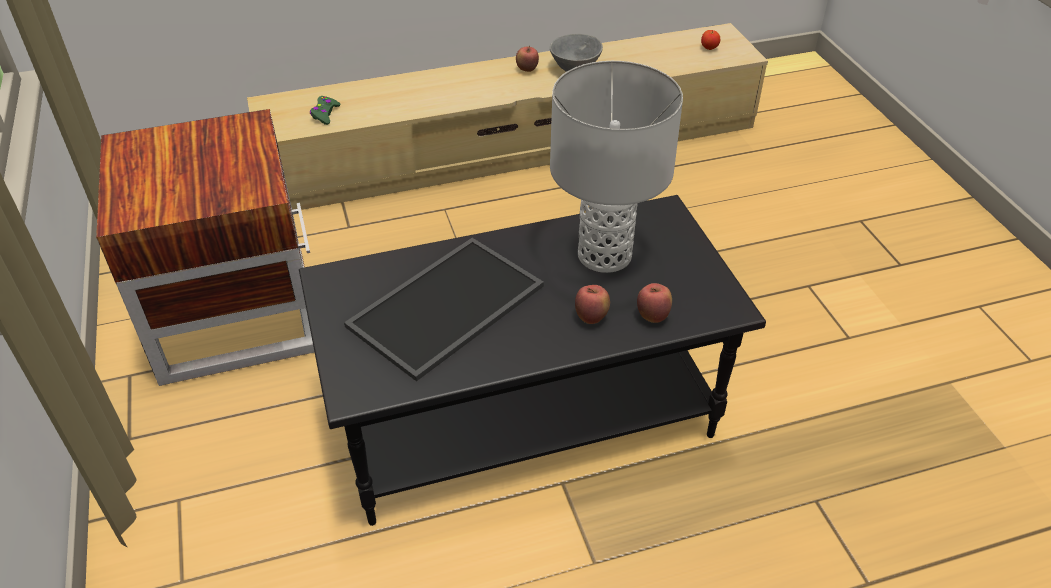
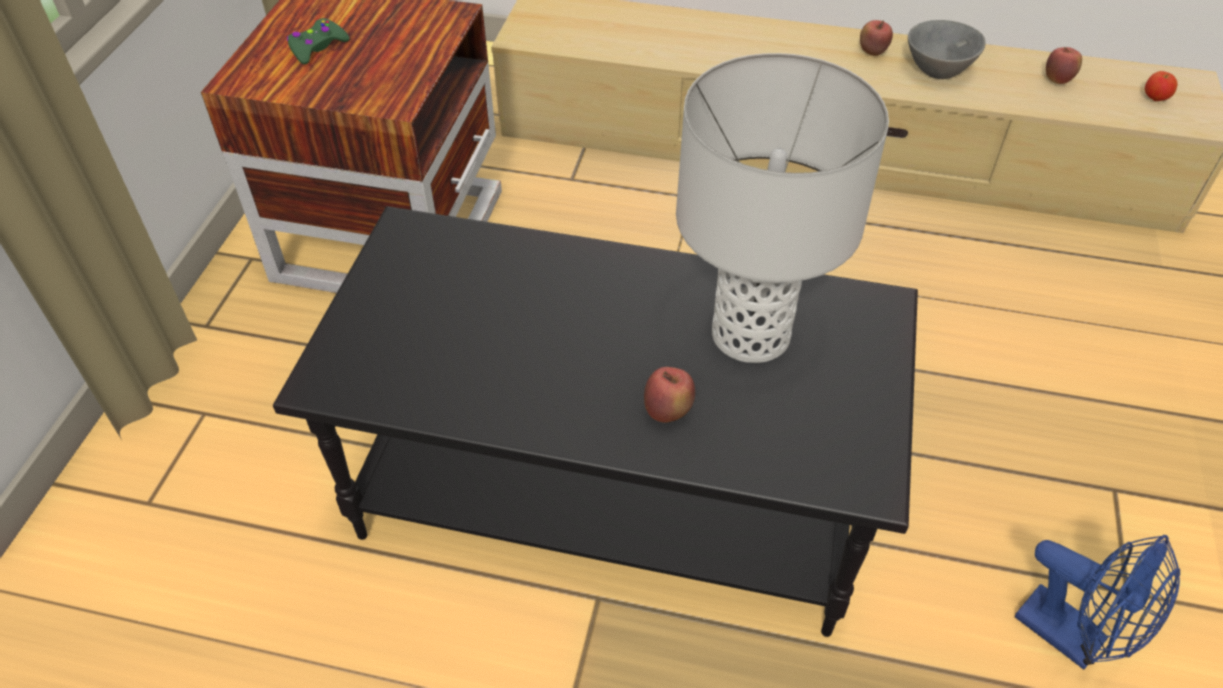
camera: 30 degrees right, 5 degrees up
green game controller [310,96,340,125] -> green game controller moved to [287,18,350,64]
tray [344,238,544,381] -> none
apple [637,283,672,323] -> apple moved to [1046,47,1082,84]
none -> blue fan [1015,535,1180,670]

